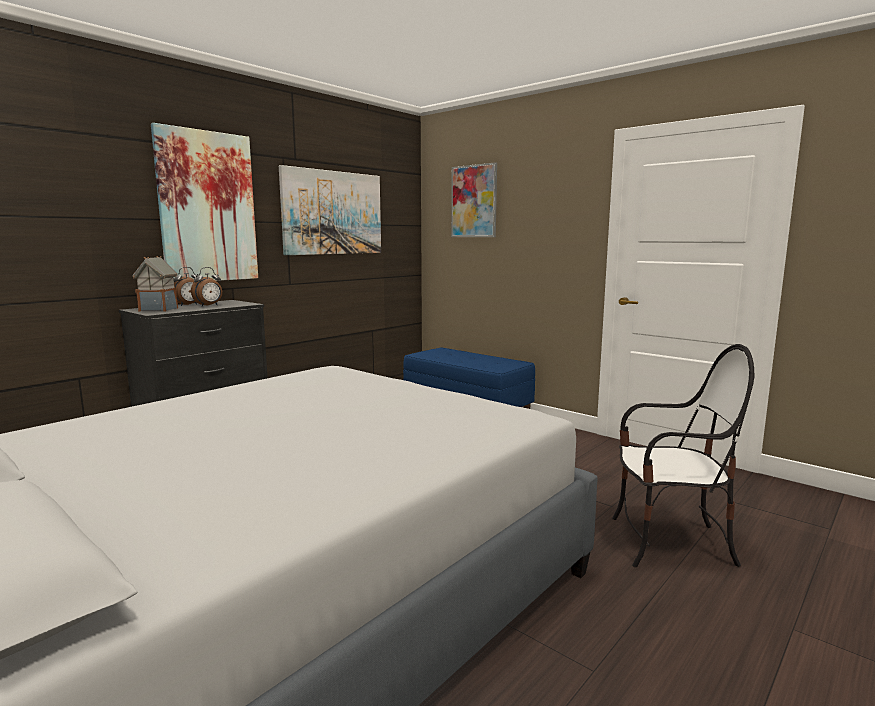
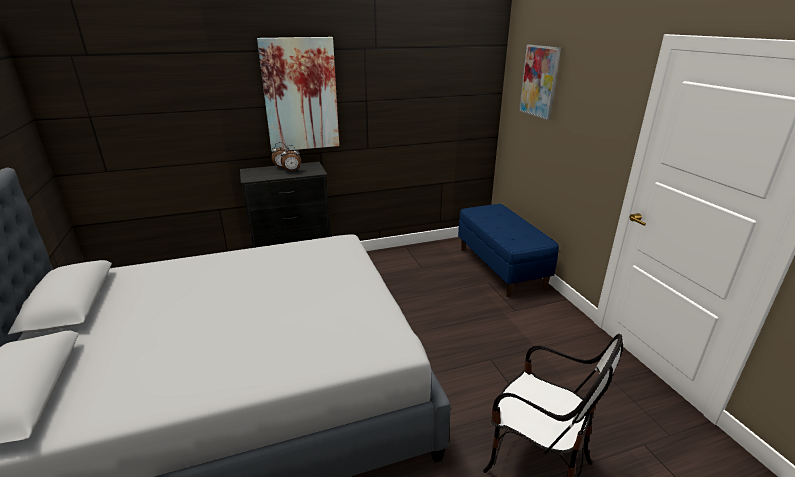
camera: 30 degrees right, 15 degrees up
toy house [132,256,178,312] -> none
picture [279,165,381,255] -> none

